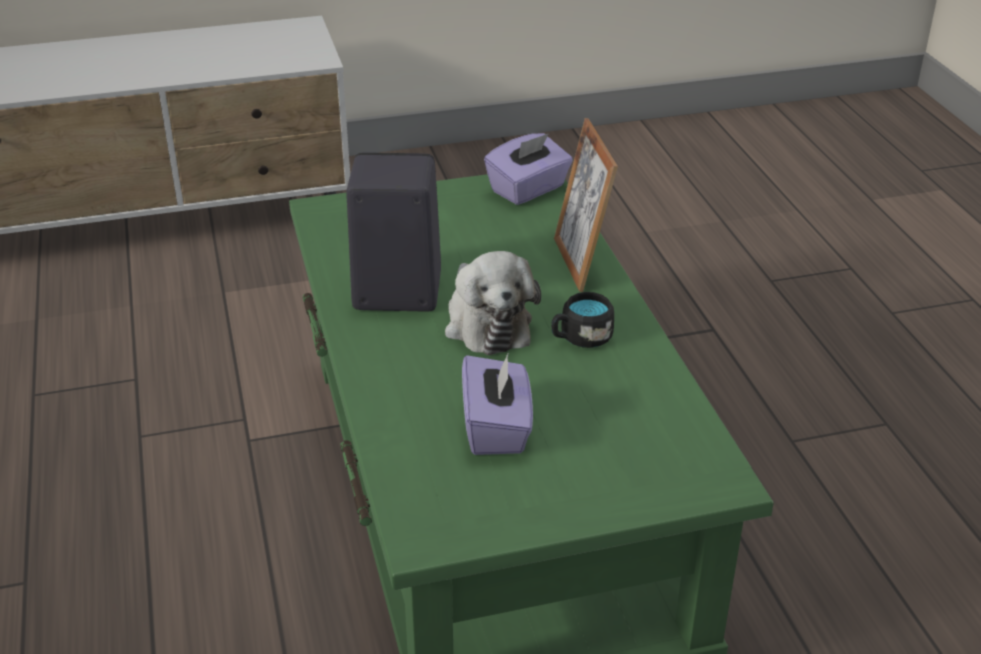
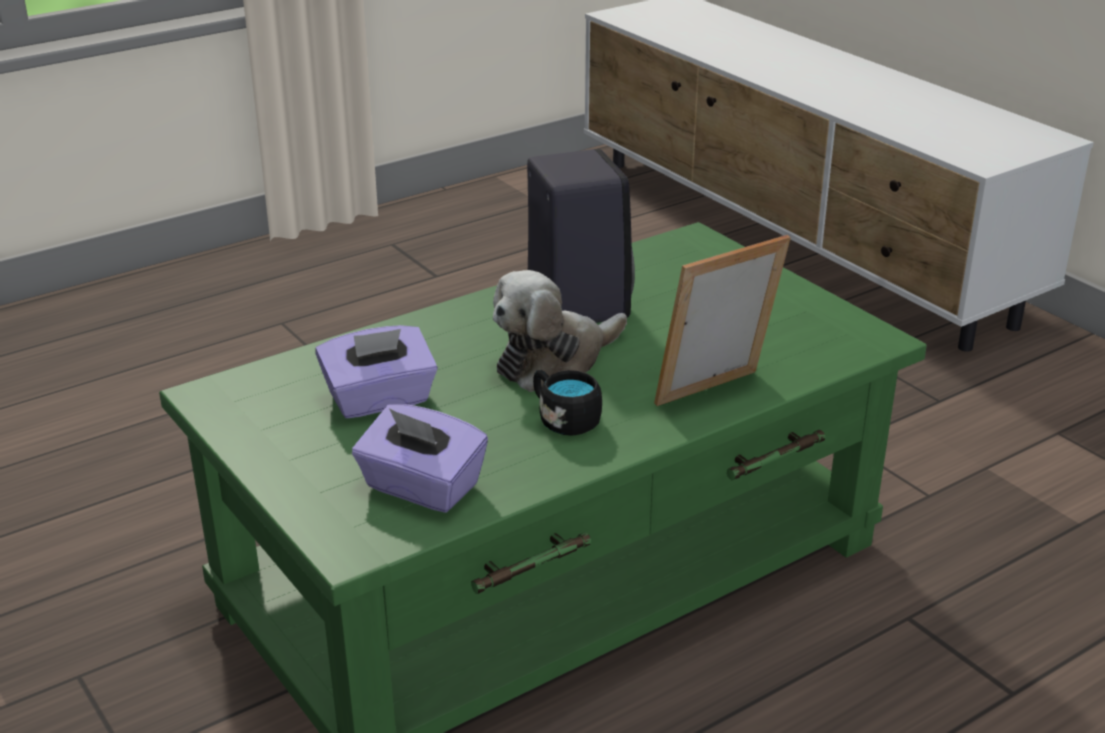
camera: 70 degrees right, 5 degrees down
purple tissue box [484,133,573,205] -> purple tissue box moved to [352,404,488,513]

